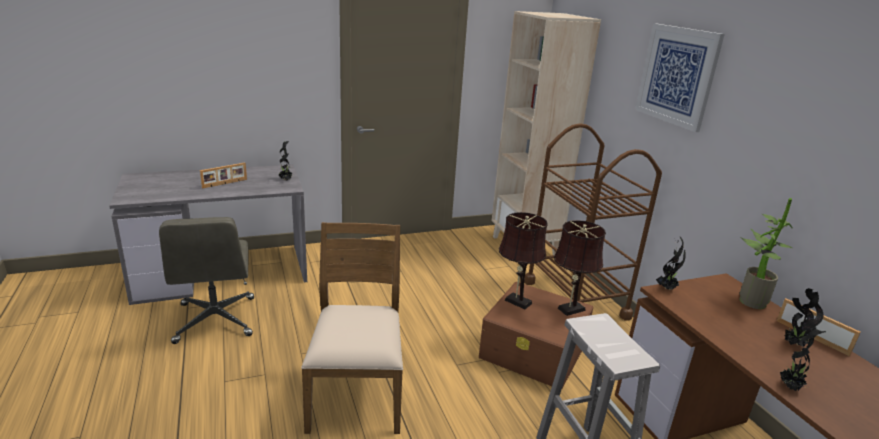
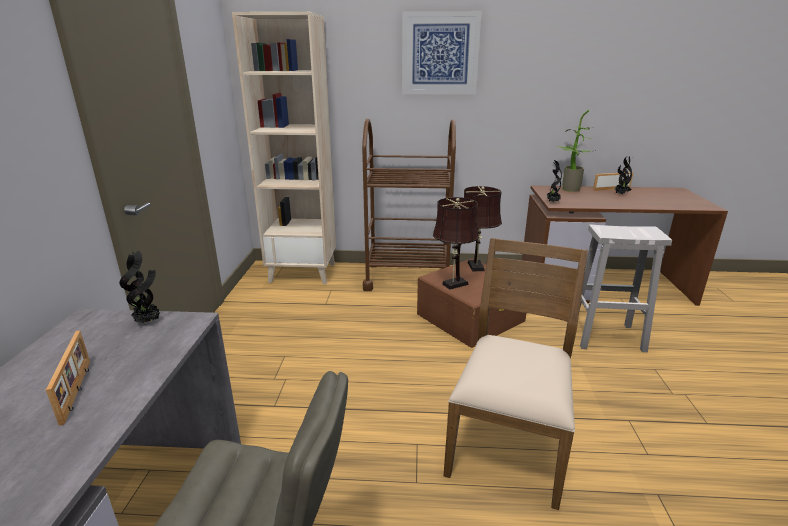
camera: 65 degrees left, 0 degrees up
brown chair [301,222,403,434] -> brown chair turned 90 degrees clockwise [444,238,588,510]
potted plant [780,328,826,391] -> none

